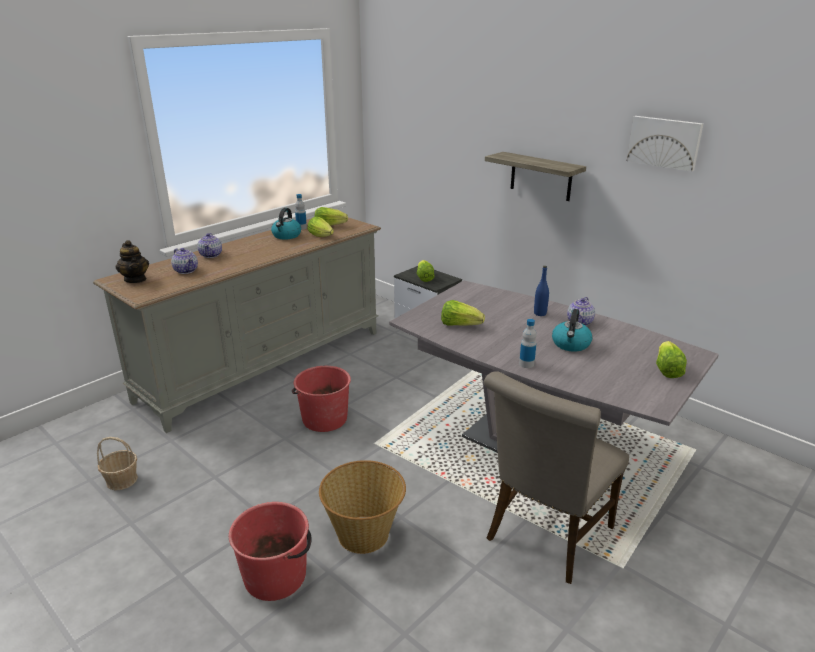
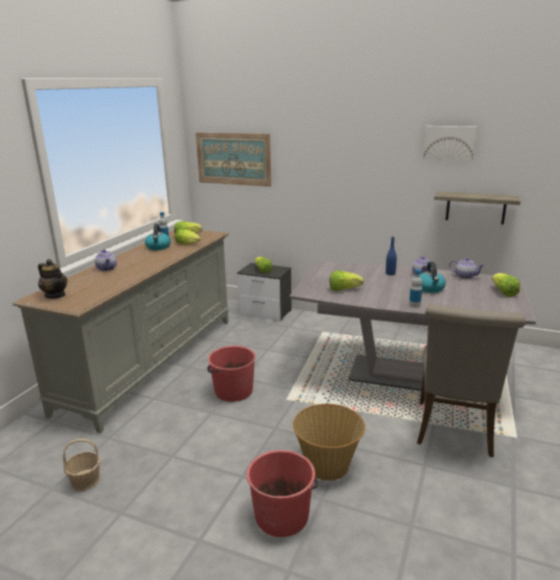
camera: 20 degrees left, 5 degrees down
teapot [171,248,198,274] -> teapot moved to [449,258,484,279]
shelf [485,152,586,201] -> shelf moved to [434,191,521,225]
none -> picture [196,132,271,187]

